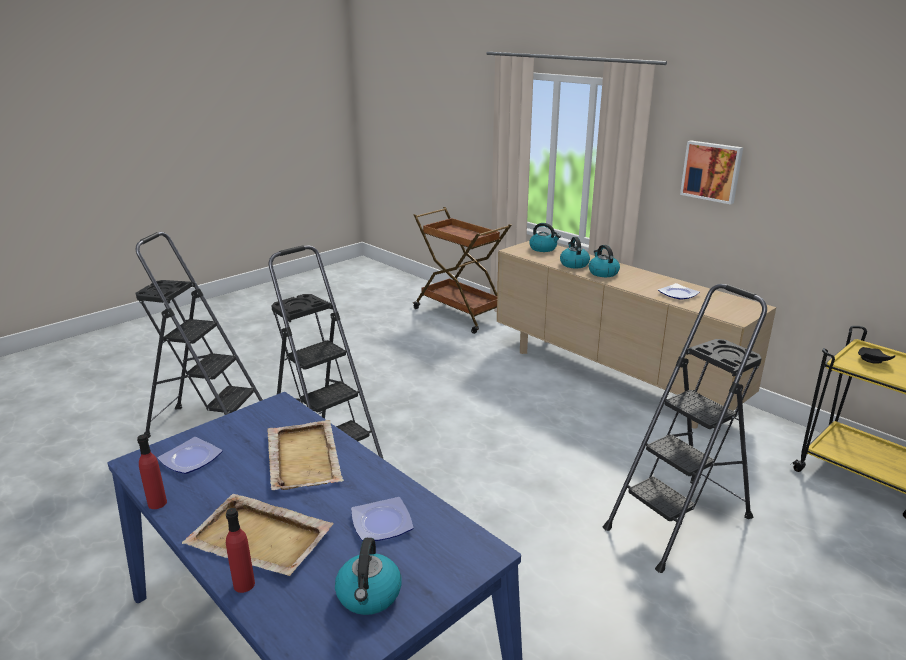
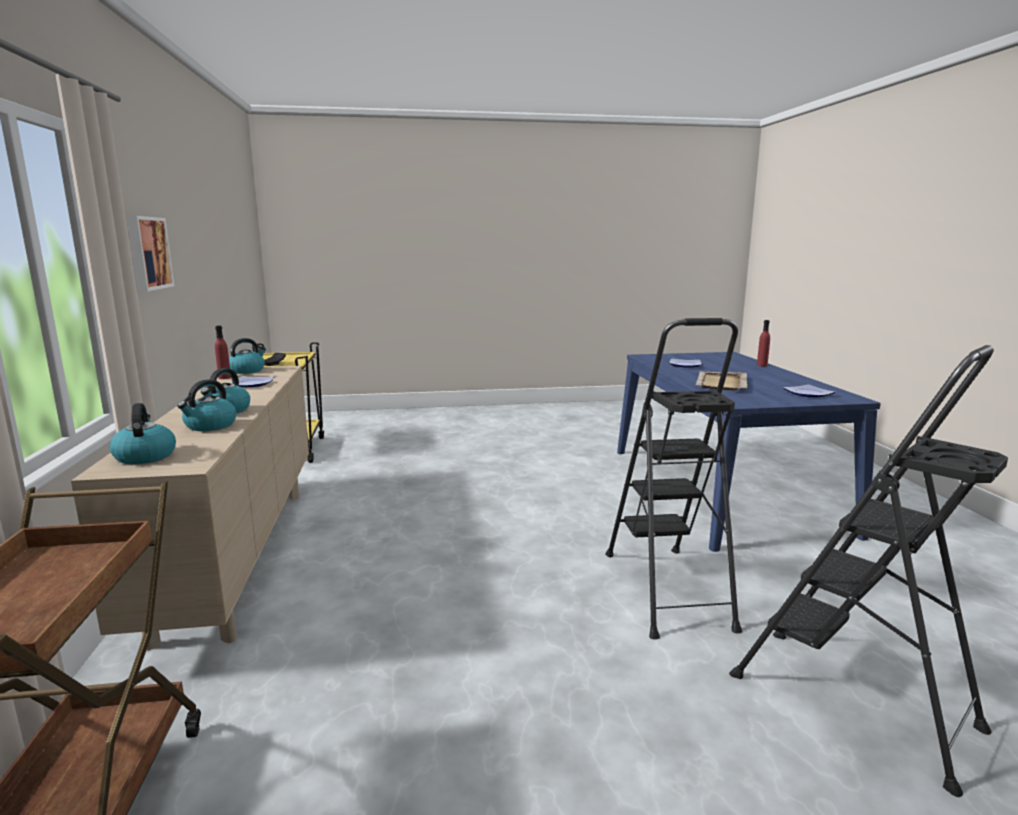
camera: 145 degrees left, 10 degrees down
red bottle [137,434,167,509] -> red bottle moved to [215,325,231,379]
beige tray [182,494,334,576] -> none
kettle [335,538,402,615] -> kettle moved to [229,338,266,374]
step ladder [603,284,767,573] -> none

